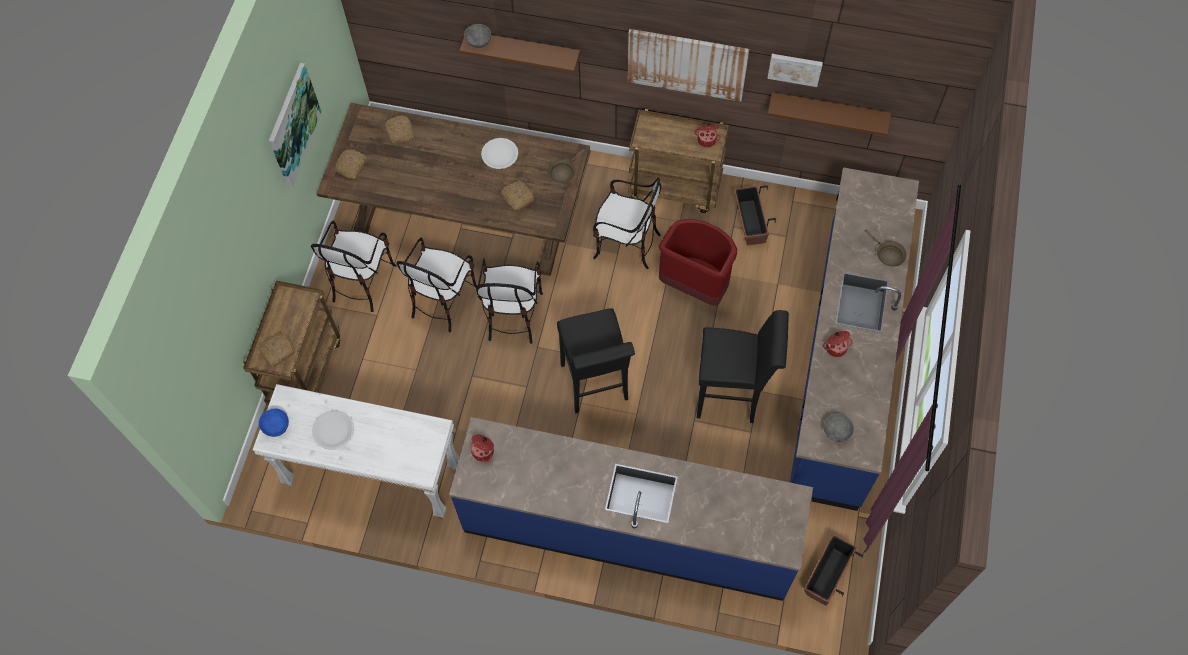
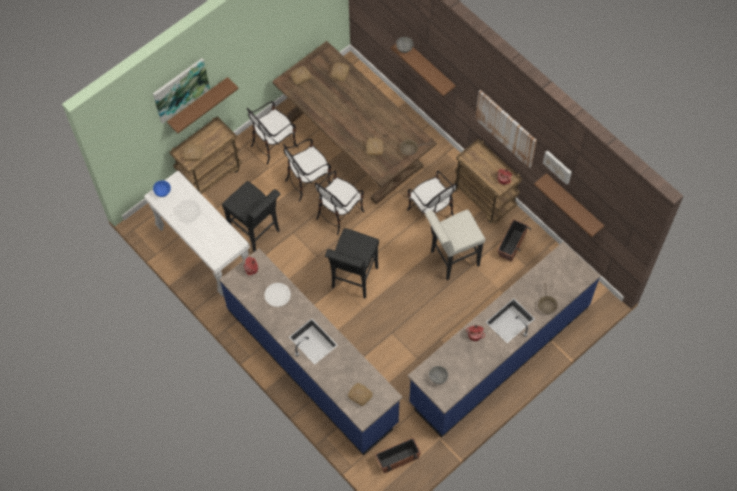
camera: 35 degrees right, 0 degrees up
picture [269,63,322,188] -> picture moved to [153,58,210,124]
white plate [481,138,518,169] -> white plate moved to [264,283,291,307]
red trash can [659,219,737,306] -> white stool [425,209,485,280]
black stool [697,310,789,423] -> black stool moved to [222,181,281,252]
none -> brown shelf [167,77,238,133]
none -> bread [348,383,373,406]

